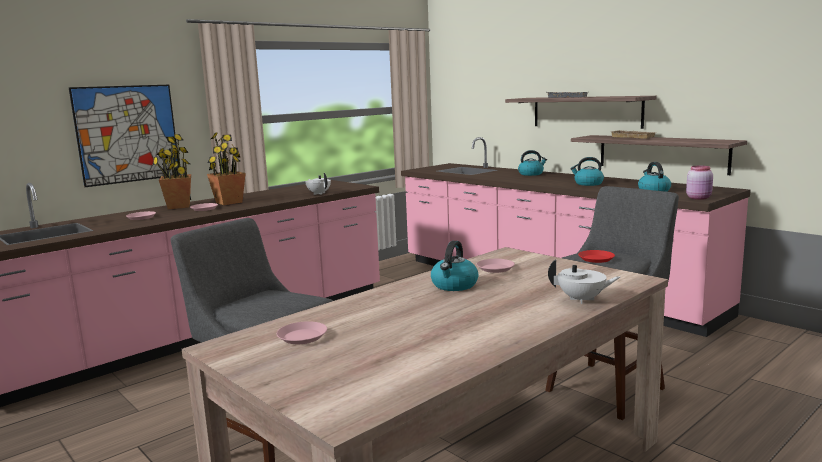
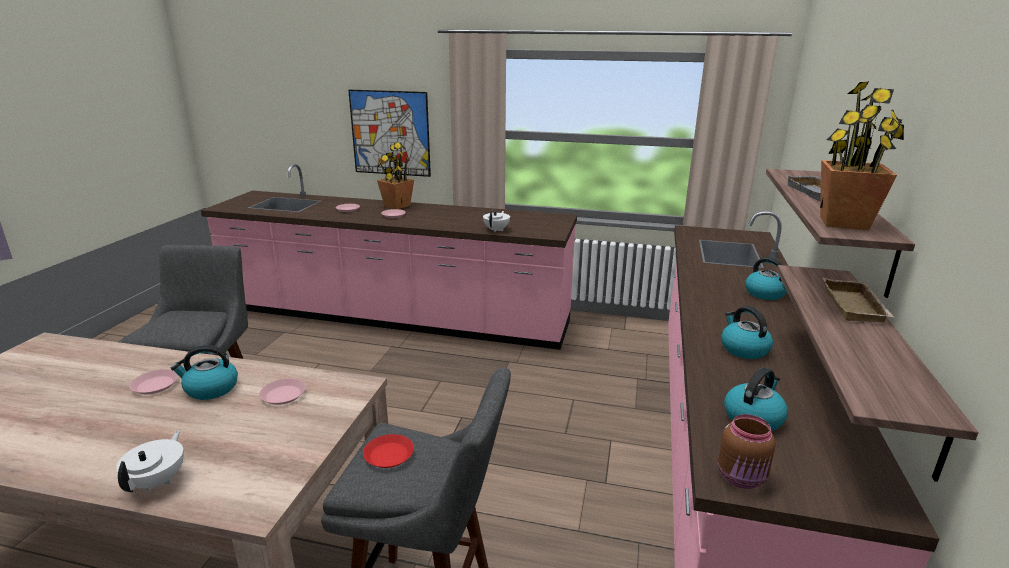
camera: 55 degrees right, 10 degrees up
potted plant [207,132,246,205] -> potted plant moved to [820,81,904,230]
pink plate [277,321,327,344] -> pink plate moved to [129,369,179,394]
white teapot [548,259,620,304] -> white teapot turned 150 degrees counterclockwise [116,430,184,492]
pink jar [686,166,713,200] -> brown jar [718,414,776,489]

